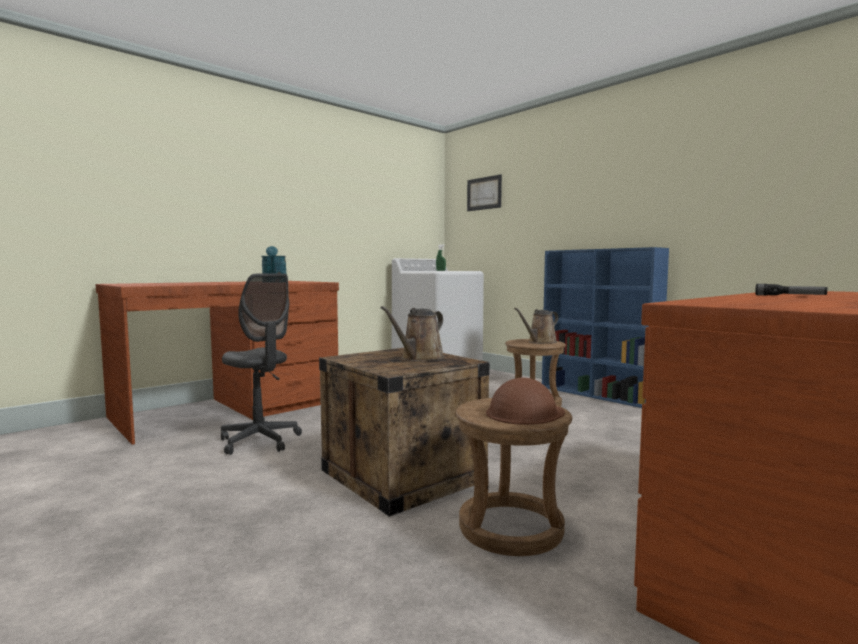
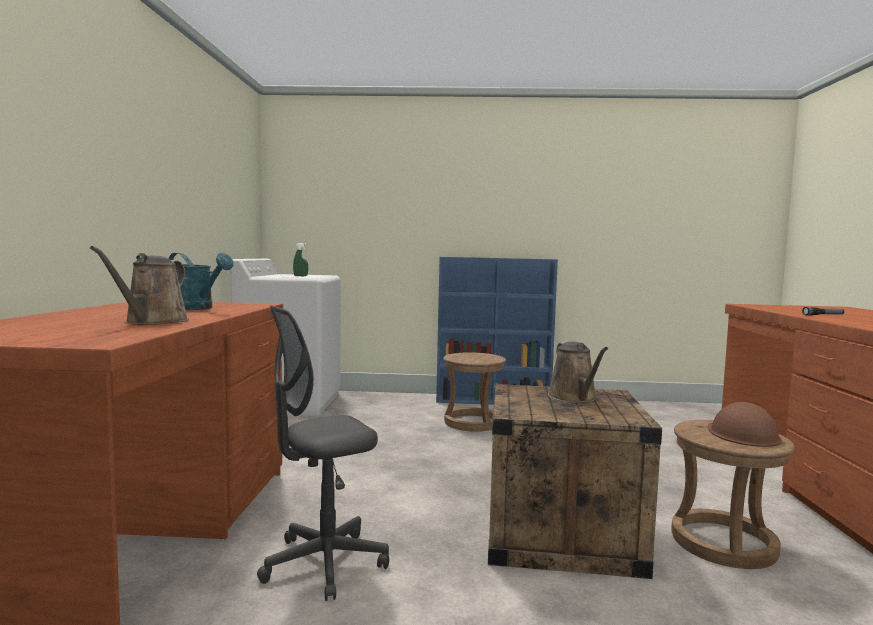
camera: 45 degrees left, 0 degrees up
grey office chair [221,273,302,455] -> grey office chair turned 150 degrees clockwise [257,306,389,601]
picture [467,174,502,211] -> none
brown watering can [514,308,559,344] -> brown watering can moved to [90,246,189,325]

